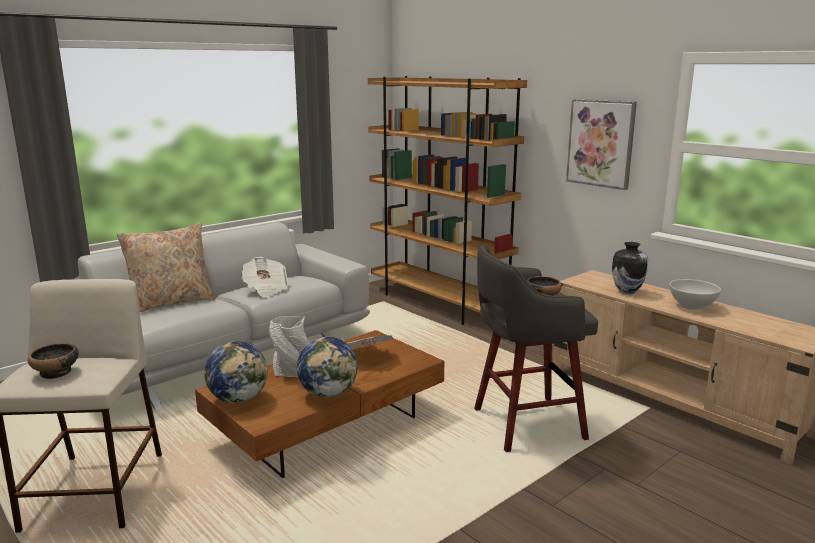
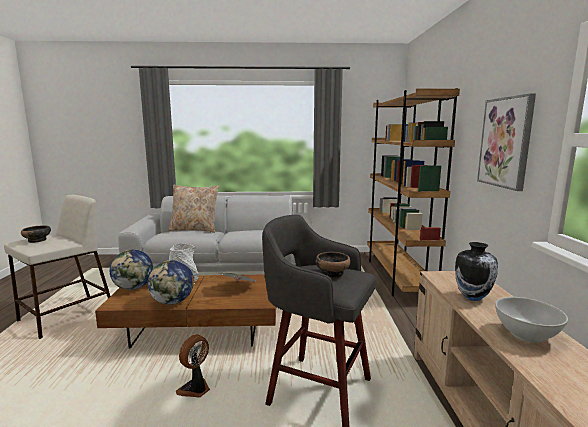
camera: 40 degrees right, 5 degrees down
newspaper [241,257,288,297] -> none
none -> fan [176,334,210,398]

